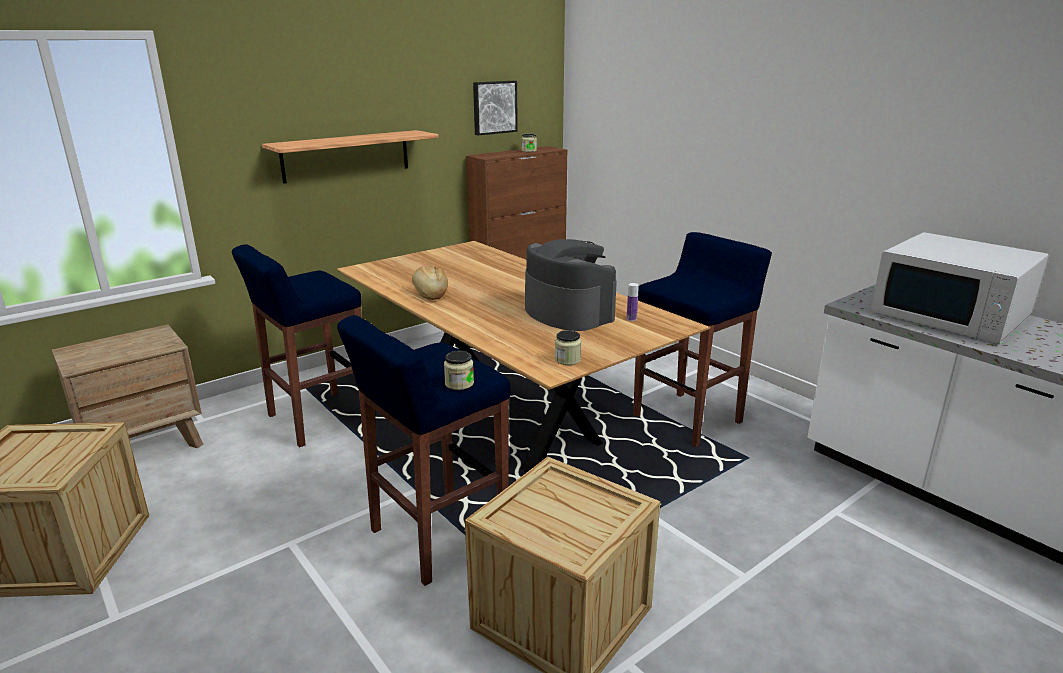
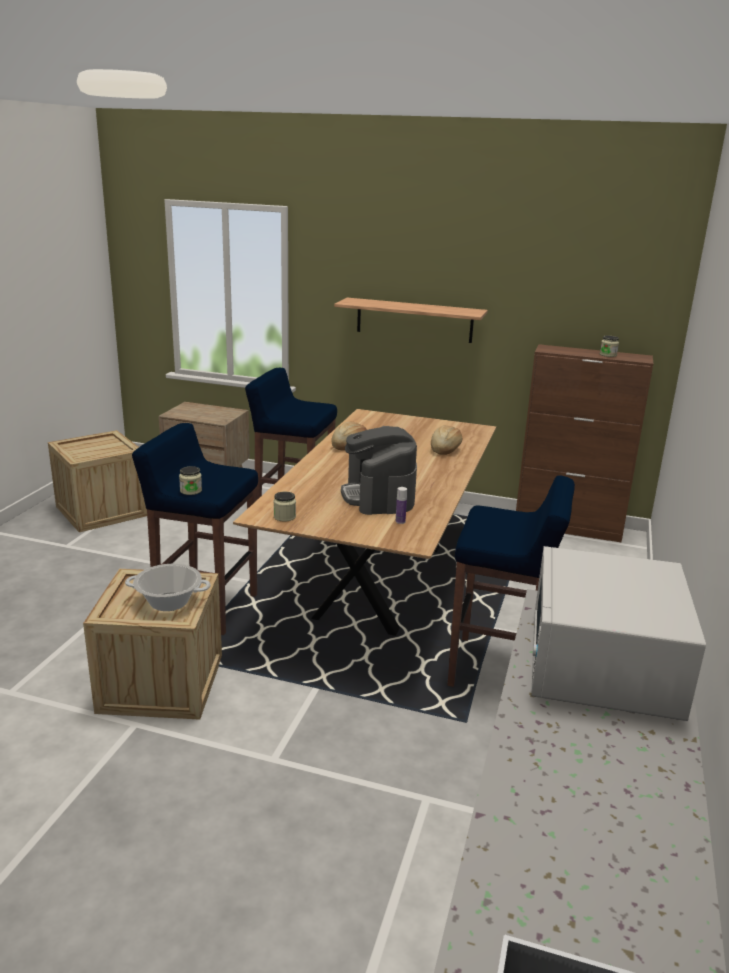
camera: 55 degrees right, 0 degrees up
picture [473,81,518,136] -> none
coffee machine [525,239,617,331] -> coffee machine turned 150 degrees clockwise [341,426,417,515]
none -> cooking pot [125,564,211,611]
none -> bread [431,425,462,455]

